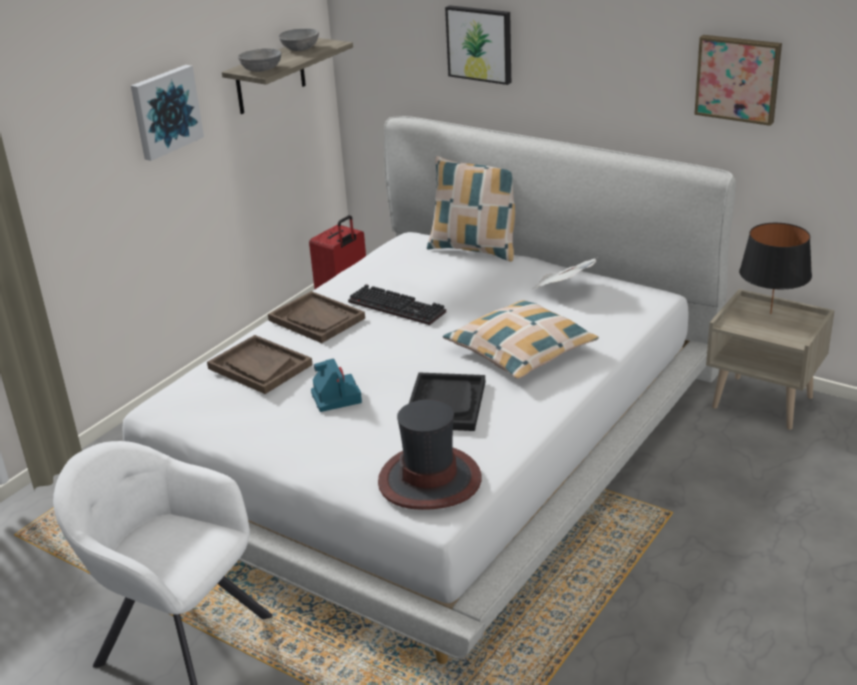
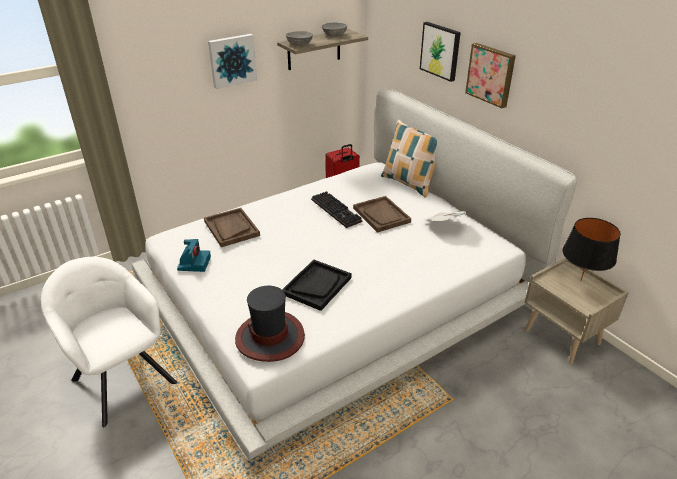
camera: 20 degrees right, 5 degrees up
brown tray [268,291,365,343] -> brown tray moved to [353,196,411,233]
camera [311,358,362,412] -> camera moved to [177,239,211,272]
pillow [443,300,599,379] -> none
picture [694,35,782,126] -> picture moved to [465,43,516,108]

